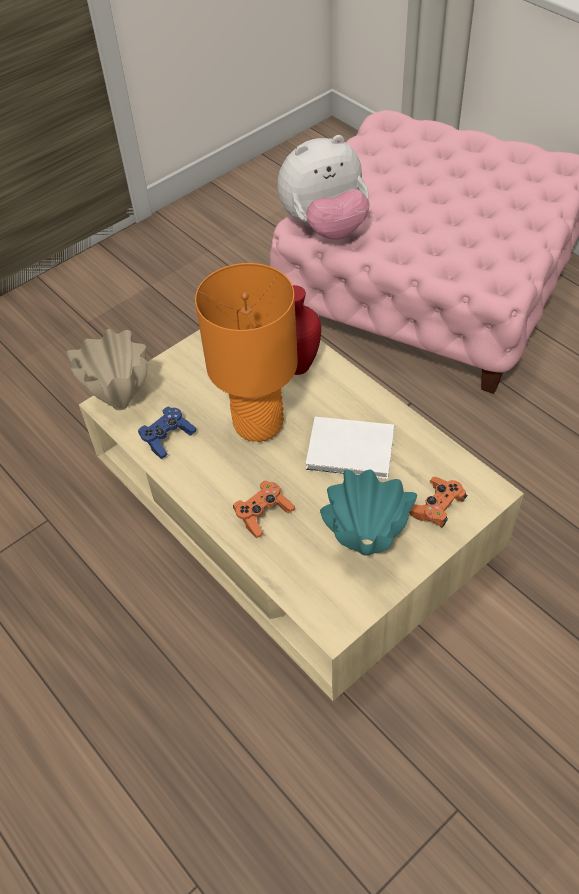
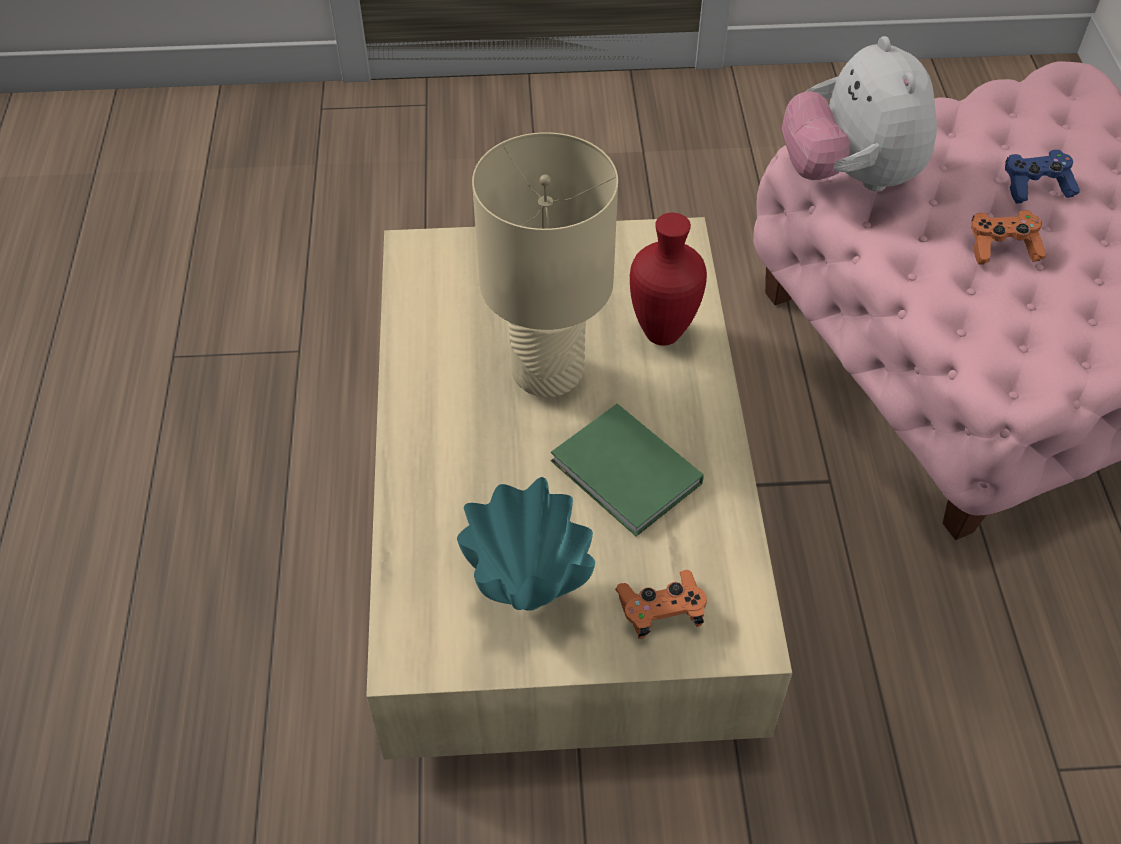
camera: 35 degrees right, 0 degrees up
beige vase [66,329,147,410] -> none
blue game controller [138,407,196,459] -> blue game controller moved to [1005,150,1080,204]
orange table lamp [195,263,298,442] -> beige table lamp [472,132,618,397]
orange game controller [233,481,295,538] -> orange game controller moved to [971,210,1046,265]
plush toy [277,135,370,240] -> plush toy turned 60 degrees clockwise [782,36,937,191]
white book [306,417,394,479] -> green book [551,404,704,536]

